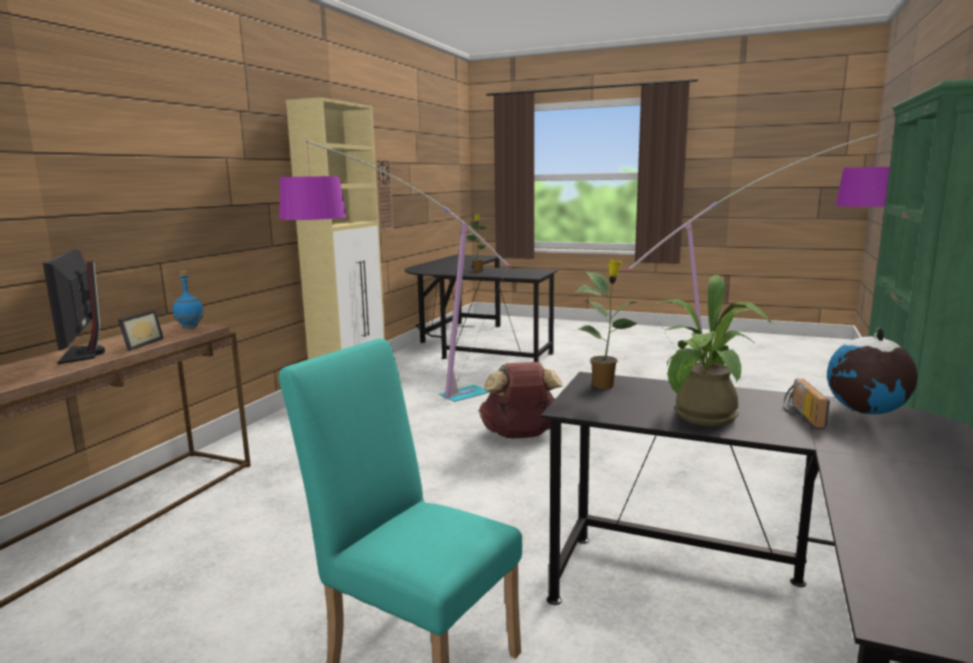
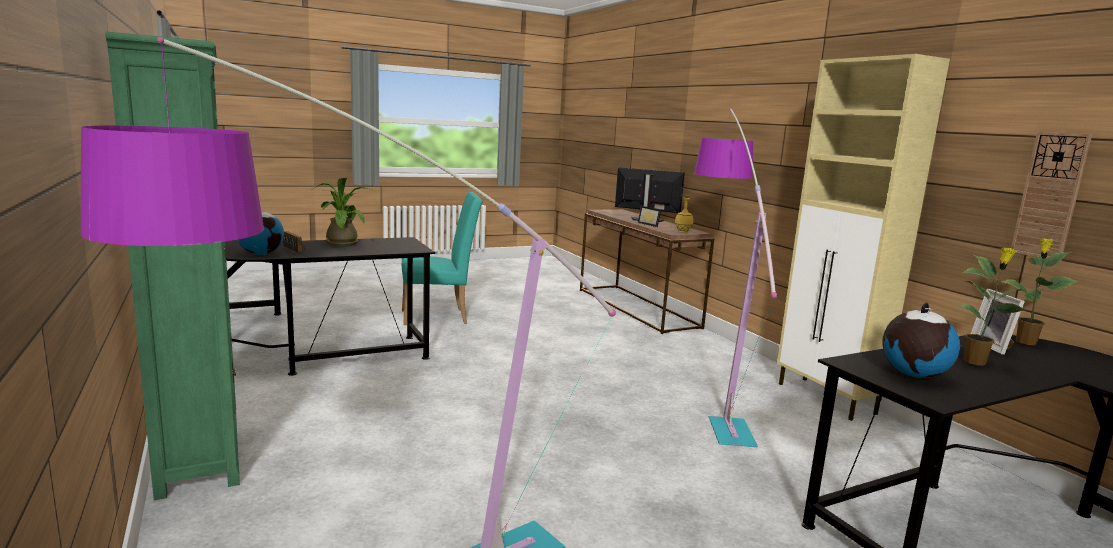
camera: 130 degrees right, 0 degrees up
blue bottle [173,271,204,328] -> yellow bottle [675,195,694,233]
brown backpack [479,362,562,438] -> none
potted plant [576,259,639,389] -> potted plant moved to [1000,238,1078,345]
none -> globe [883,303,960,378]
none -> picture frame [971,289,1025,355]

